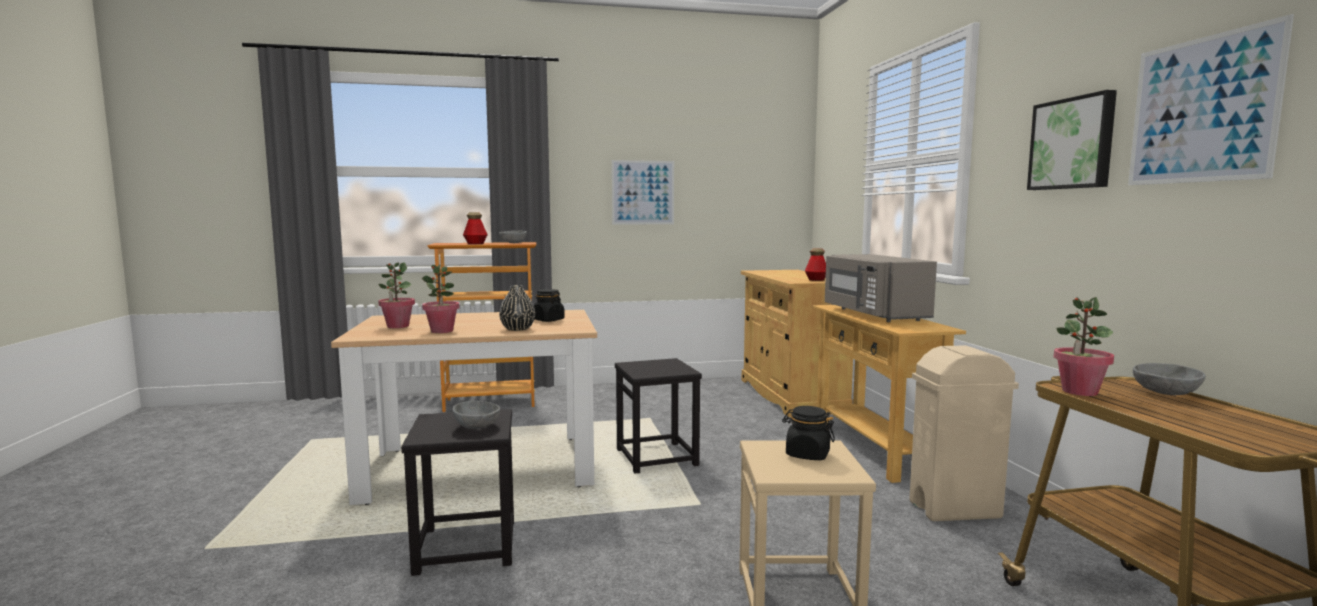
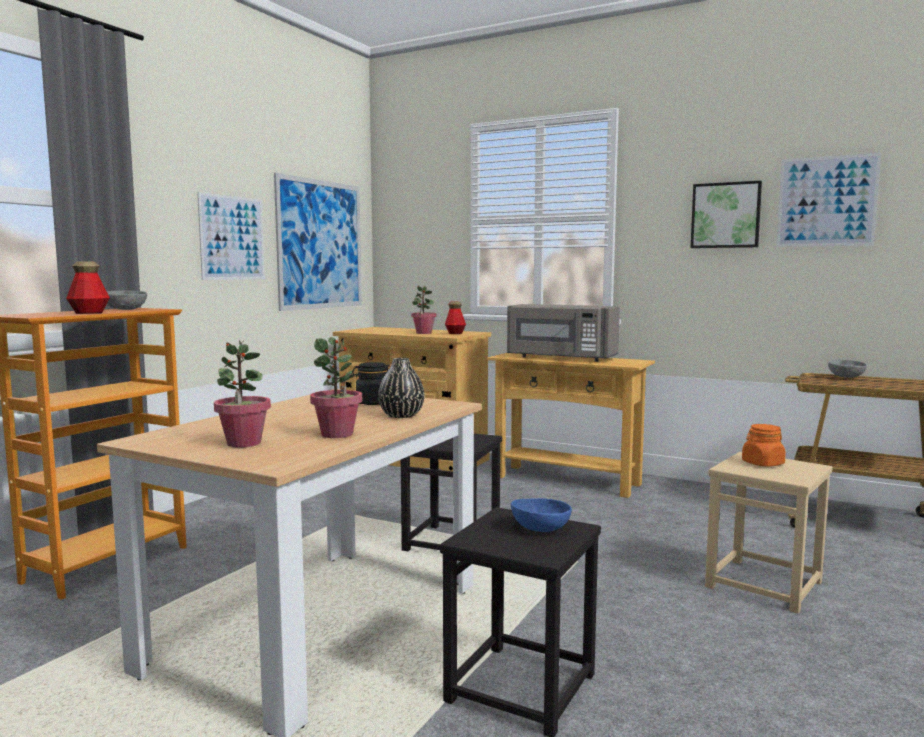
camera: 50 degrees left, 0 degrees up
grey bowl [453,401,500,429] -> blue bowl [511,498,572,532]
black jar [782,406,835,460] -> orange jar [742,424,786,467]
beige trash can [909,346,1019,521] -> none
potted plant [1054,297,1114,396] -> potted plant moved to [411,285,436,334]
none -> picture [274,173,362,311]

